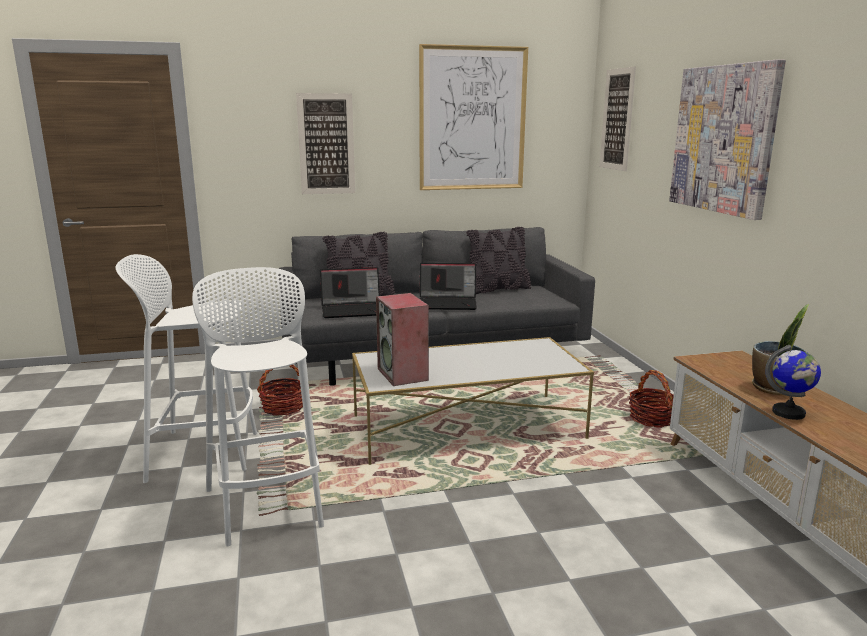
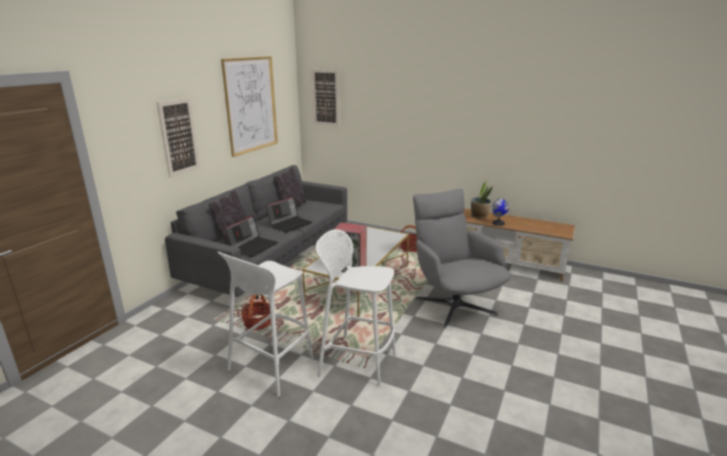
camera: 50 degrees left, 5 degrees up
picture [669,59,786,220] -> none
none -> grey armchair [413,188,511,328]

